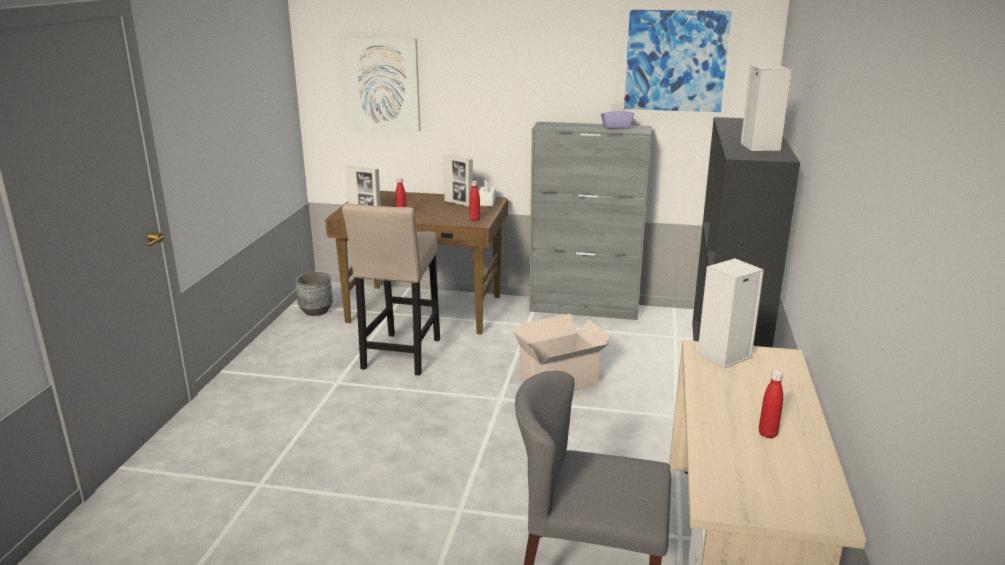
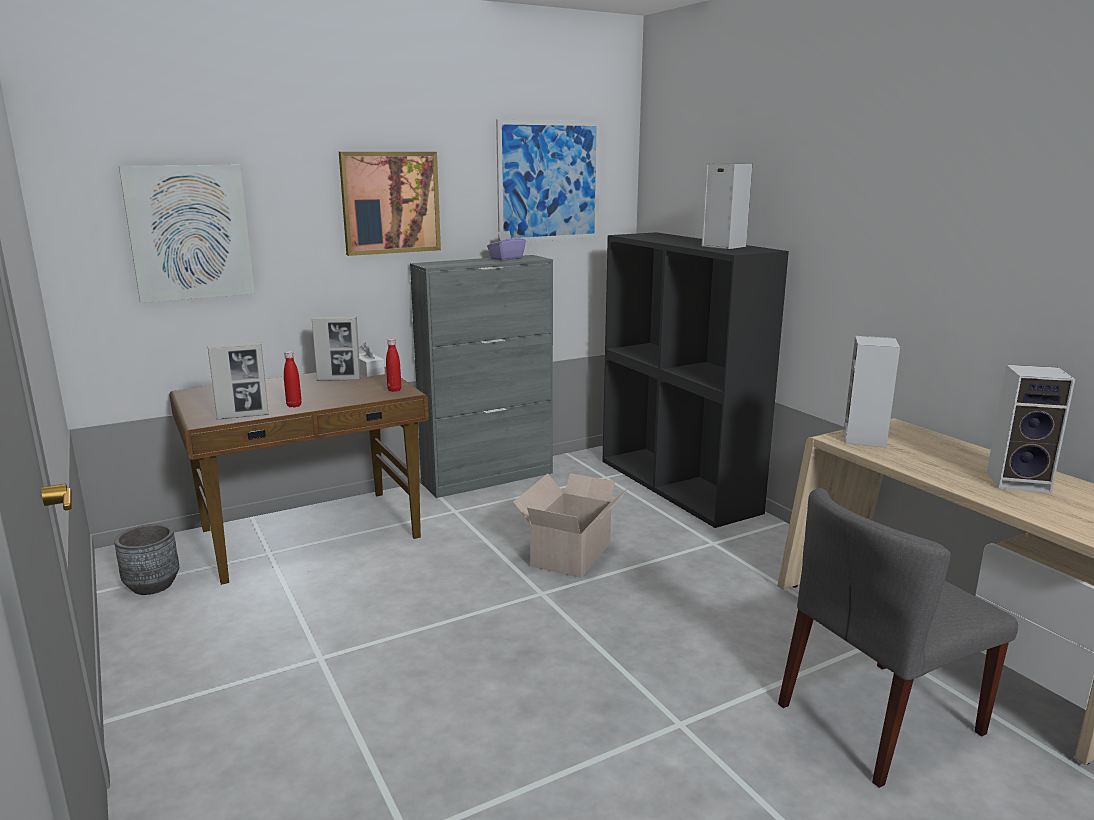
camera: 40 degrees left, 5 degrees down
beige stool [342,203,440,376] -> none
red bottle [759,370,783,438] -> speaker [987,365,1075,493]
none -> picture [339,152,441,256]

